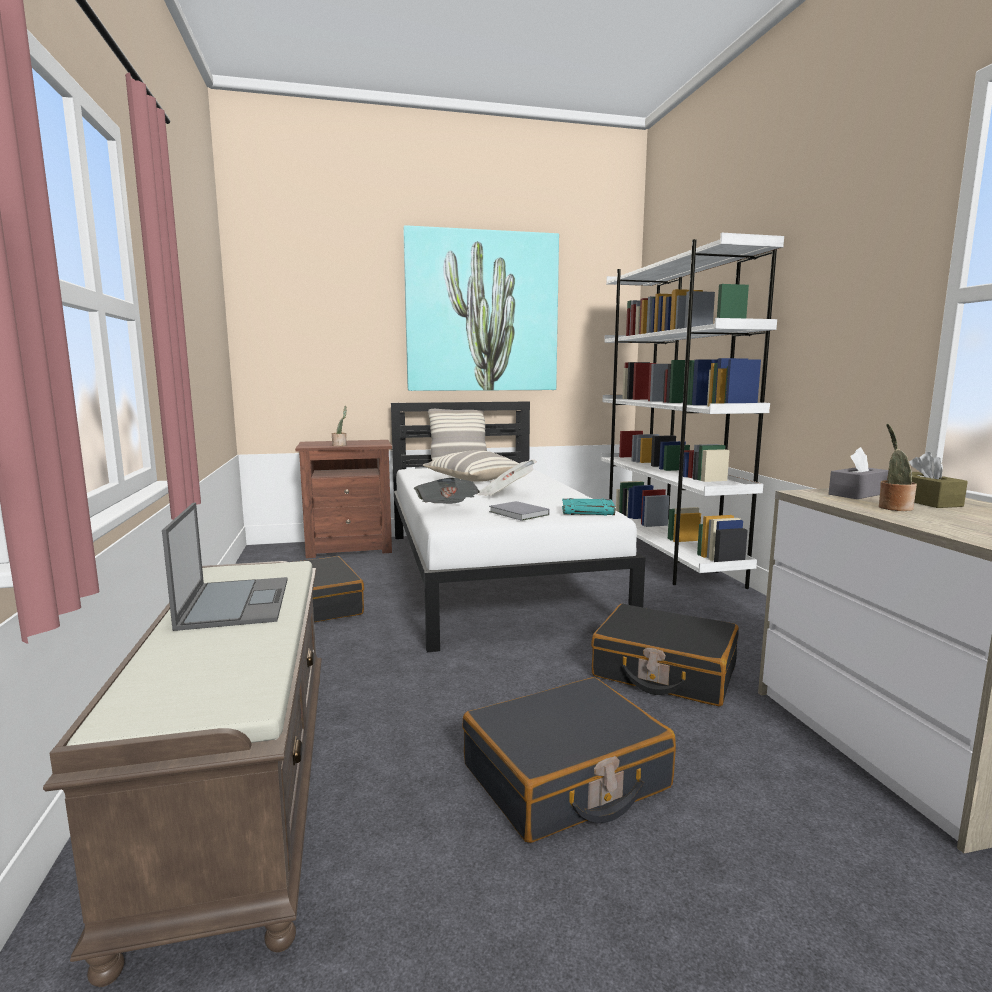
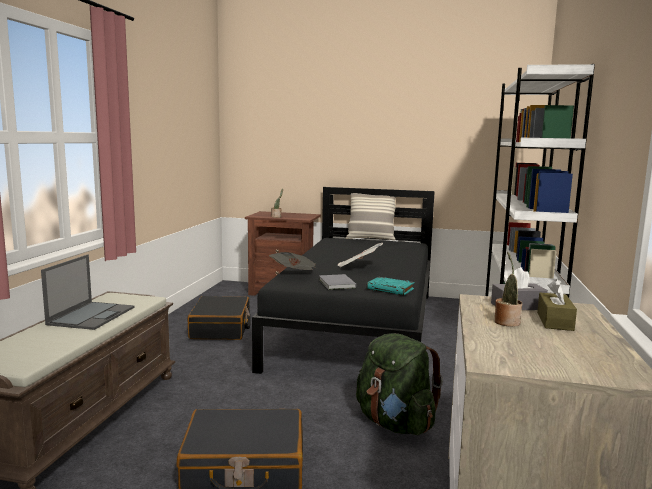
camera: 25 degrees right, 0 degrees up
white bed [391,401,646,652] -> black bed [252,187,435,374]
picture [403,225,559,391] -> none
pillow [423,450,519,482] -> none
black suitcase [591,604,739,706] -> green backpack [356,333,443,435]

